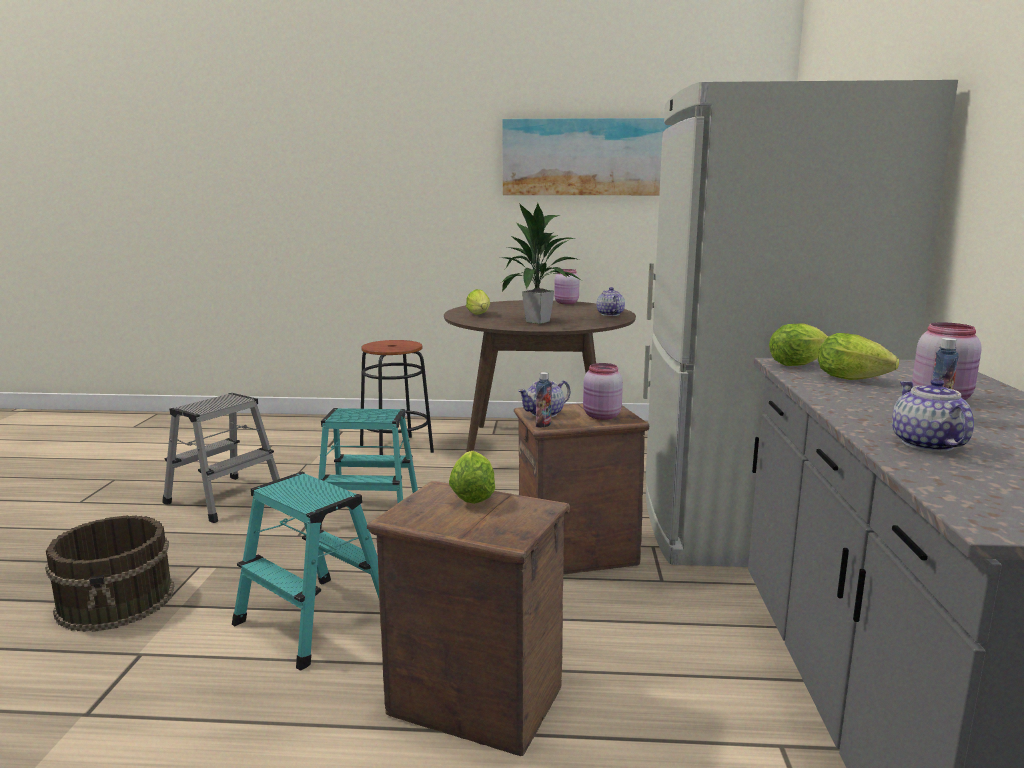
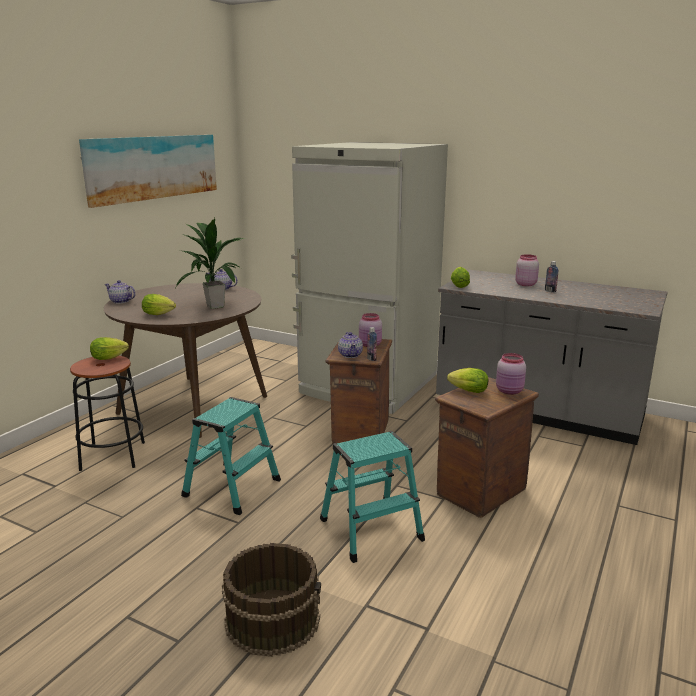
camera: 65 degrees left, 5 degrees up
grey step ladder [162,393,280,523] -> none
pink jar [554,269,580,304] -> pink jar moved to [496,353,526,395]
lettuce [818,333,899,380] -> lettuce moved to [90,337,129,360]
teapot [892,379,974,452] -> teapot moved to [104,280,136,304]

